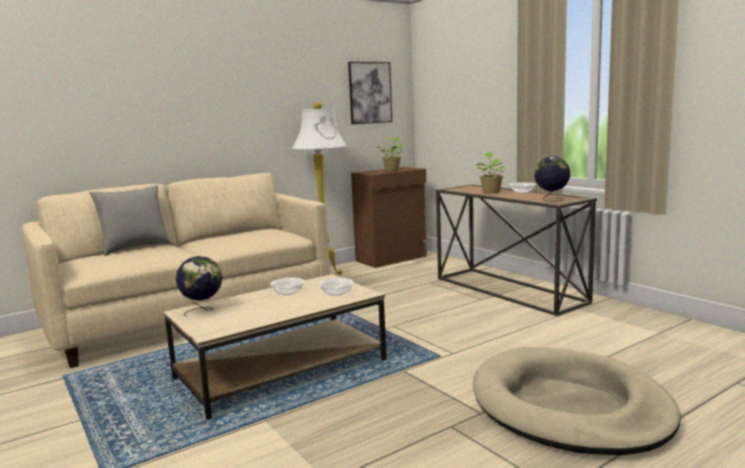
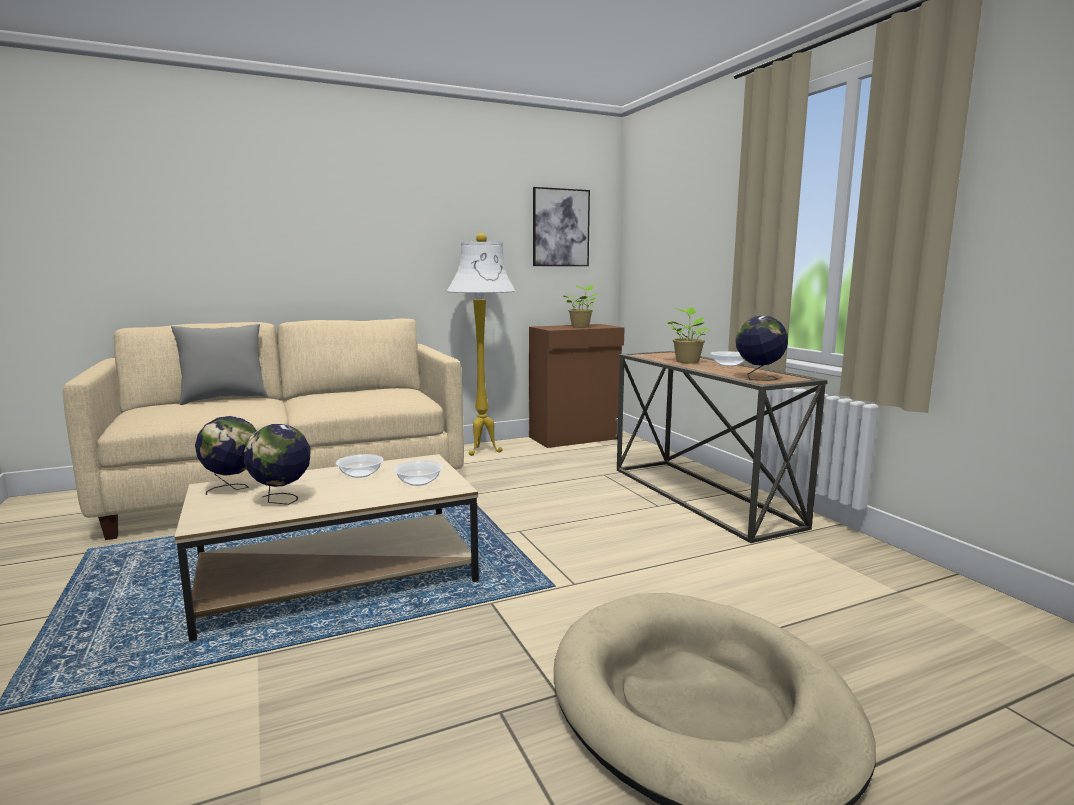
camera: 10 degrees right, 0 degrees up
none -> globe [244,424,311,505]

